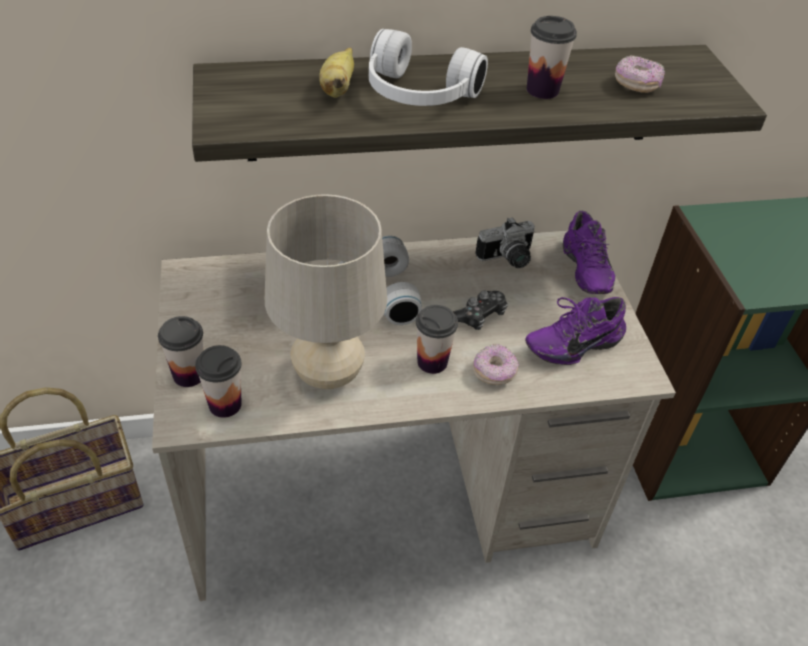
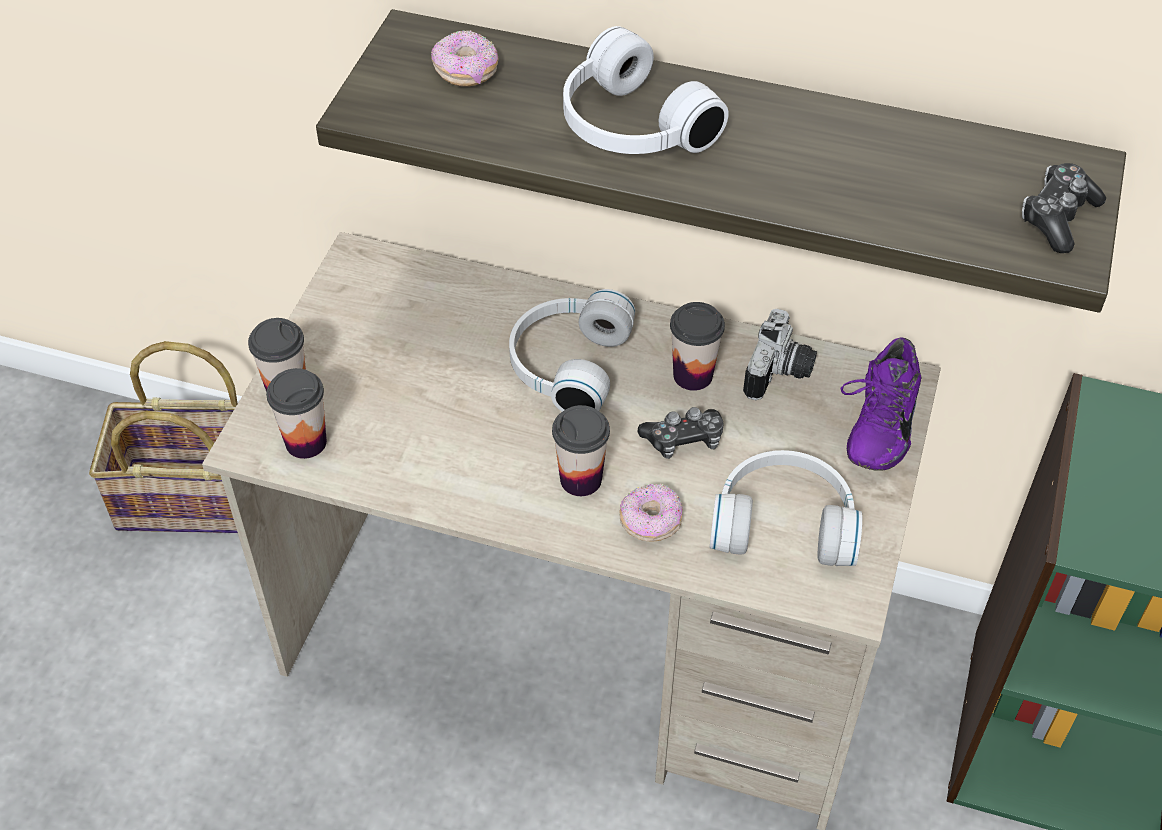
camera: 30 degrees right, 5 degrees up
beige table lamp [265,194,387,389] -> none
banana [319,48,354,98] -> none
camera [475,217,535,268] -> camera turned 75 degrees counterclockwise [743,309,817,400]
purple shoe [525,297,626,365] -> white headphones [710,450,862,566]
cup [527,16,577,99] -> cup moved to [670,302,725,391]
donut [615,55,665,93] -> donut moved to [431,30,499,87]
none -> game controller [1022,163,1106,253]

